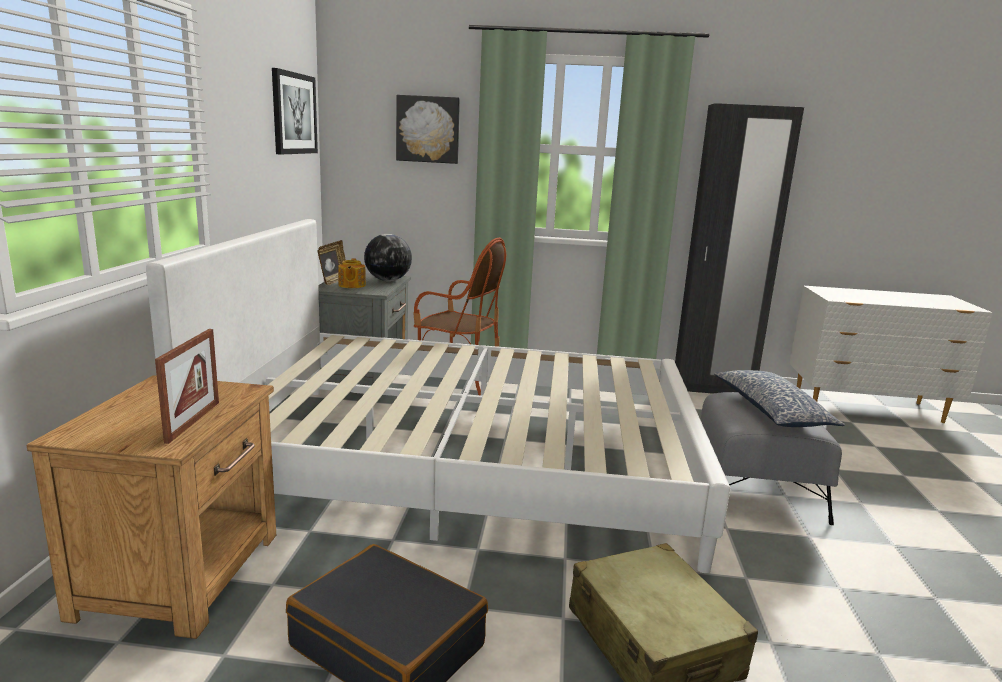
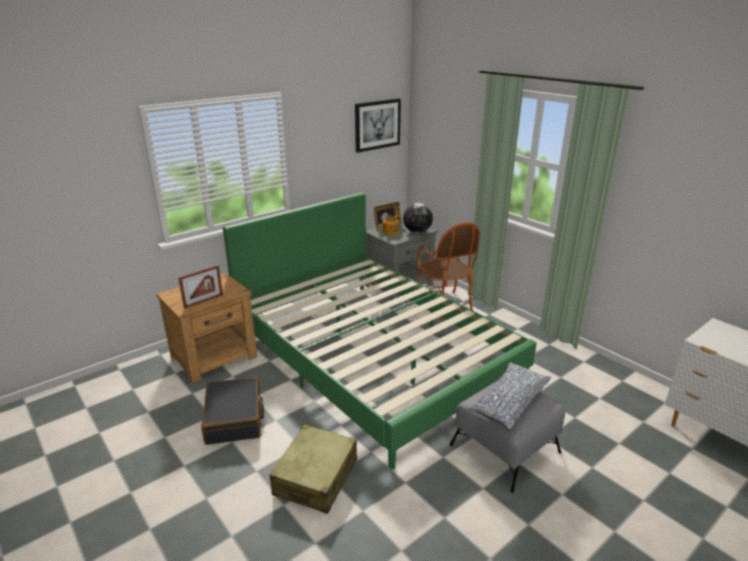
camera: 45 degrees right, 10 degrees up
white bed [146,219,730,573] -> green bed [223,192,537,469]
picture [396,95,460,164] -> none
black wardrobe [675,103,804,394] -> none

